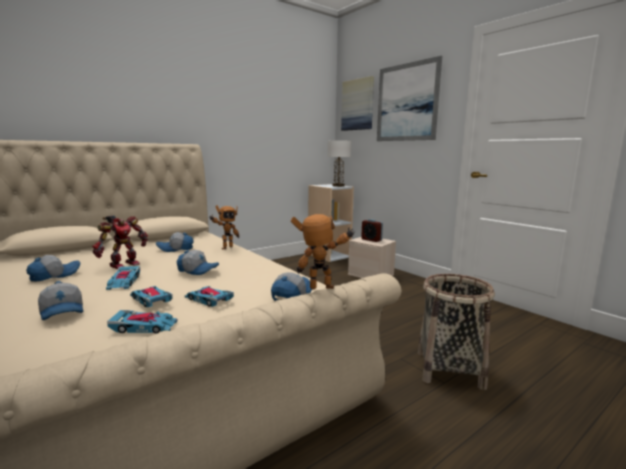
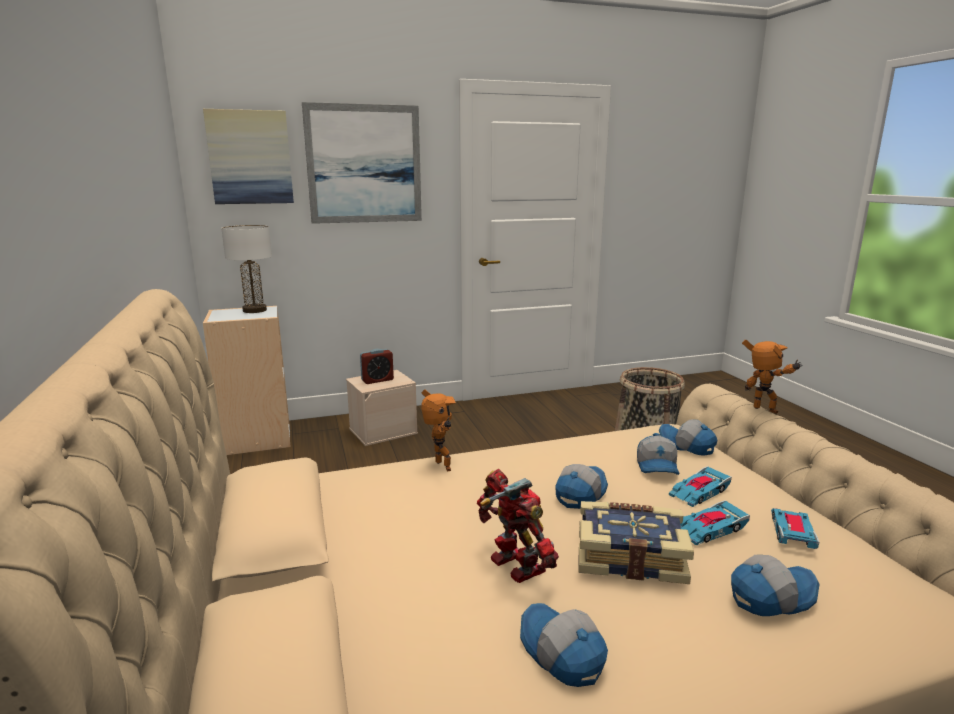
camera: 70 degrees left, 5 degrees up
toy car [106,266,140,290] -> book [578,501,694,584]
cap [156,232,194,252] -> cap moved to [637,433,679,475]
toy robot [291,214,355,290] -> toy robot turned 120 degrees clockwise [742,340,803,414]

